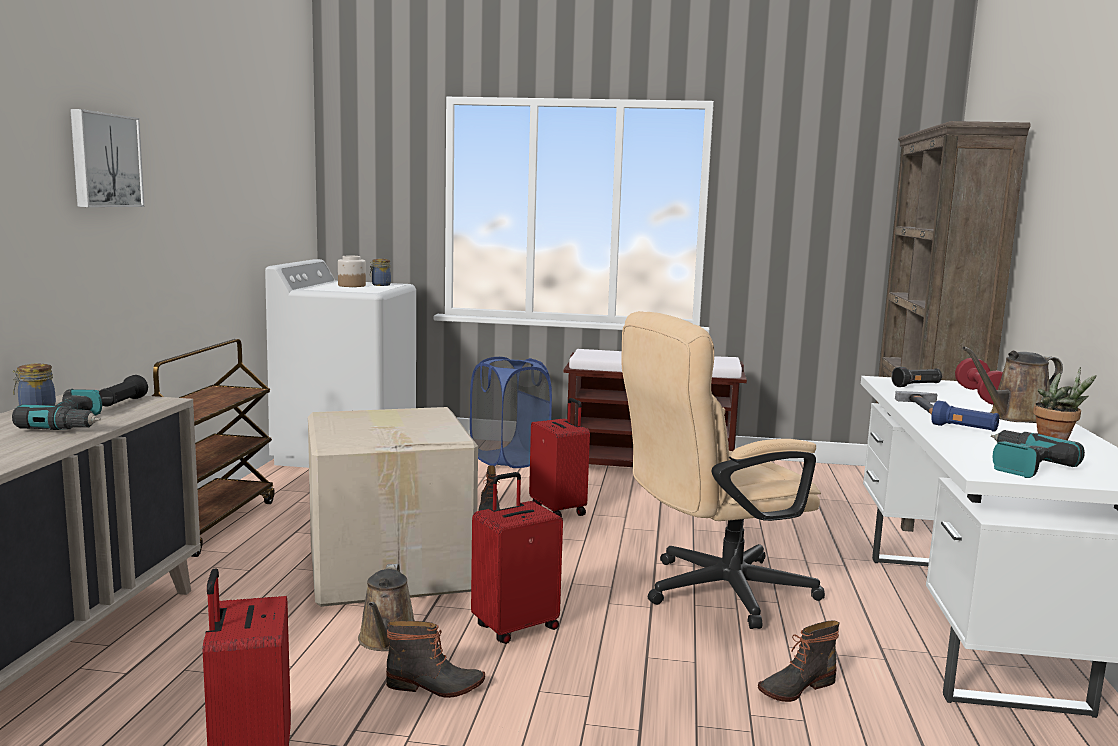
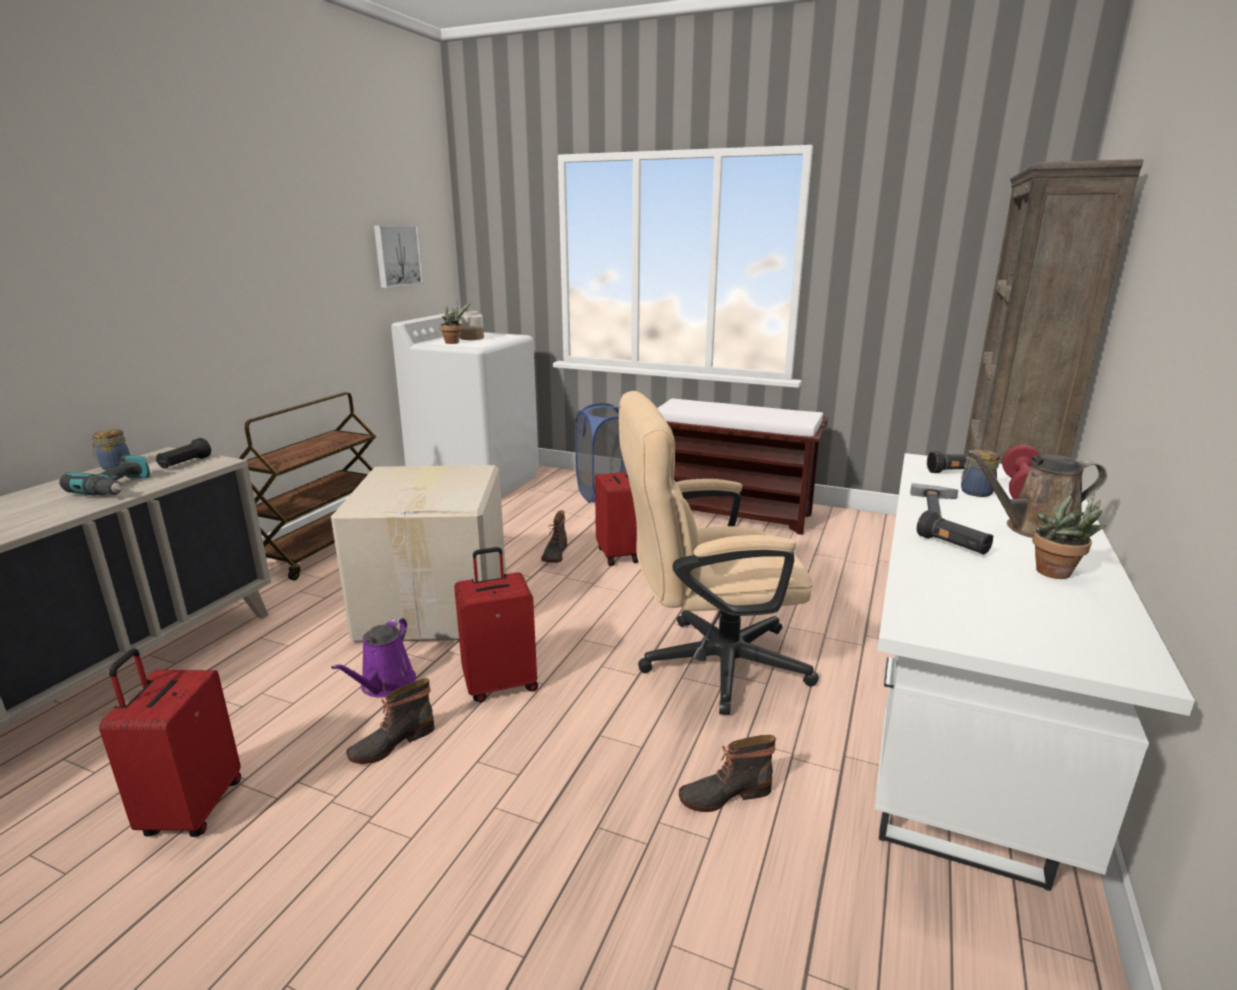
camera: 15 degrees right, 10 degrees up
picture [70,109,144,207] -> picture moved to [374,225,423,288]
brown watering can [358,564,415,651] -> purple watering can [331,617,416,698]
jar [370,259,391,286] -> jar moved to [961,450,1000,497]
boot [386,621,485,698] -> boot turned 120 degrees clockwise [346,678,434,764]
blue flashlight [932,400,999,432] -> black flashlight [917,510,994,555]
power drill [991,430,1085,478] -> none
none -> potted plant [440,302,471,344]

